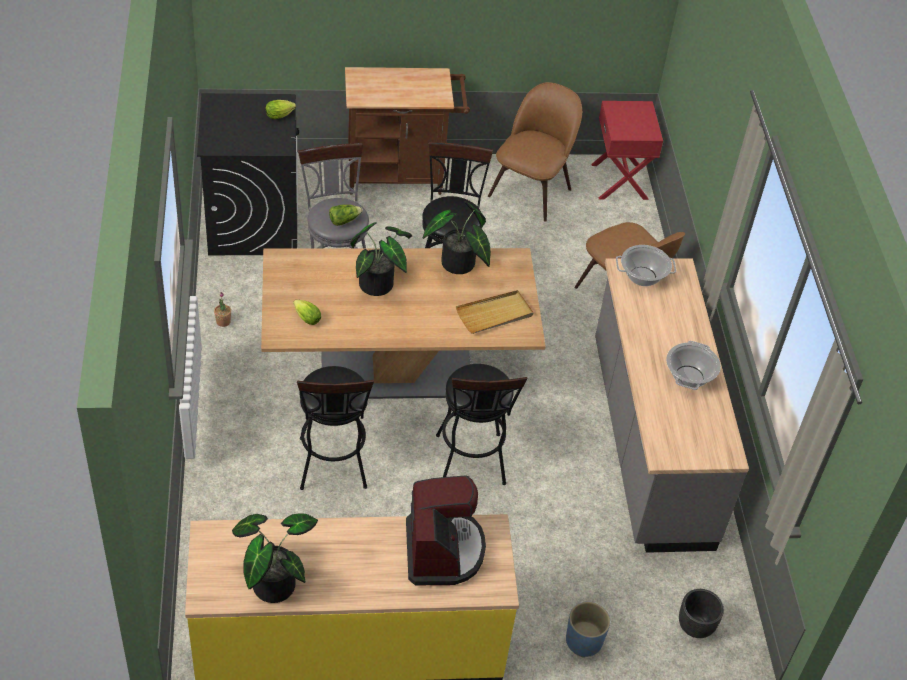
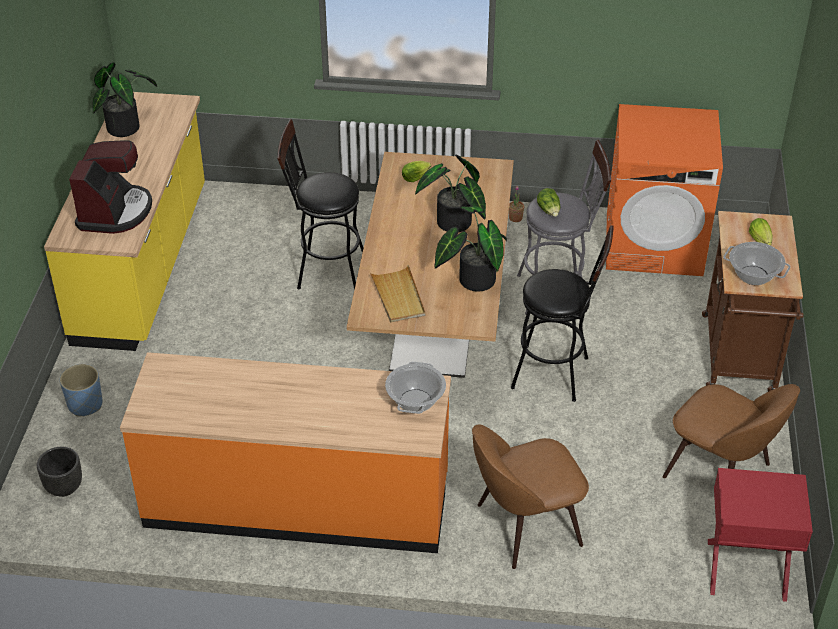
camera: 105 degrees right, 5 degrees down
black washing machine [197,93,299,255] -> orange washing machine [606,104,723,276]
lettuce [265,100,296,119] -> lettuce moved to [749,218,773,245]
coffee machine [406,475,486,585] -> coffee machine turned 90 degrees counterclockwise [69,140,152,234]
black stool [436,364,527,485] -> none
grey counter [595,258,749,553] -> orange counter [120,352,451,553]
cooking pot [666,341,721,390] -> cooking pot moved to [723,242,790,285]

